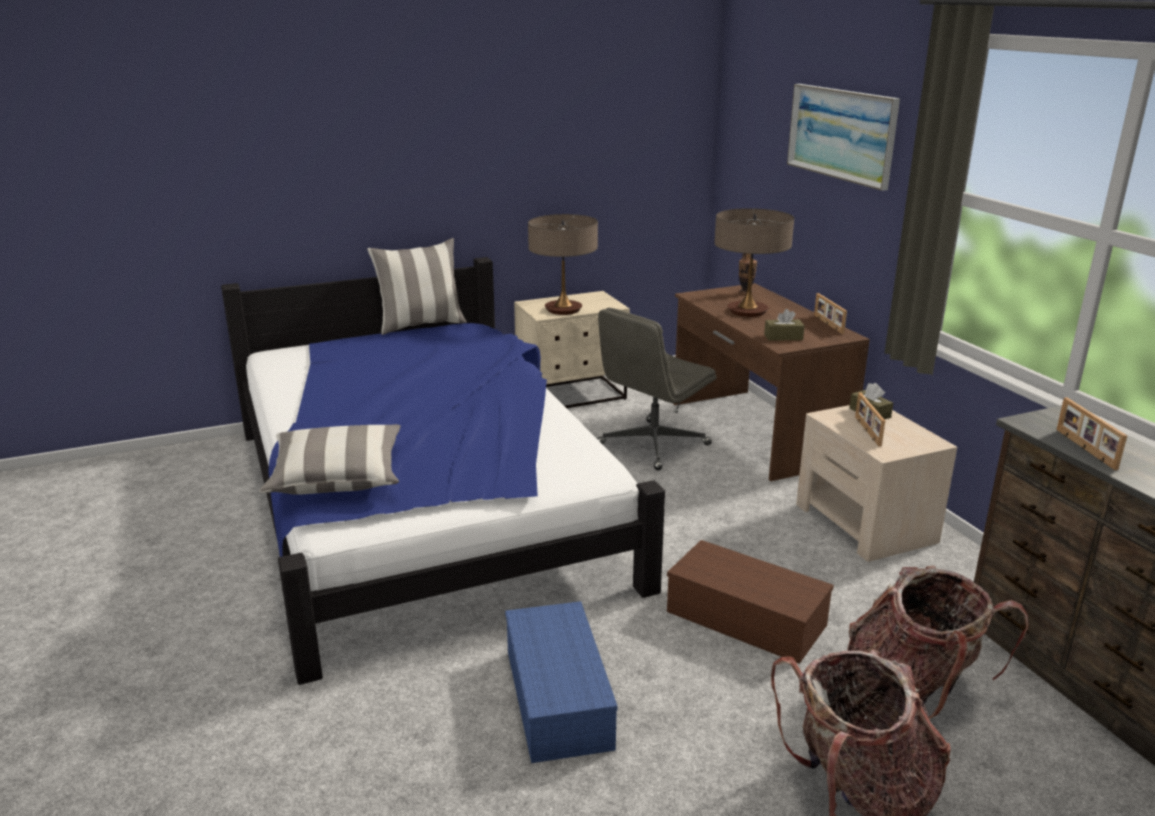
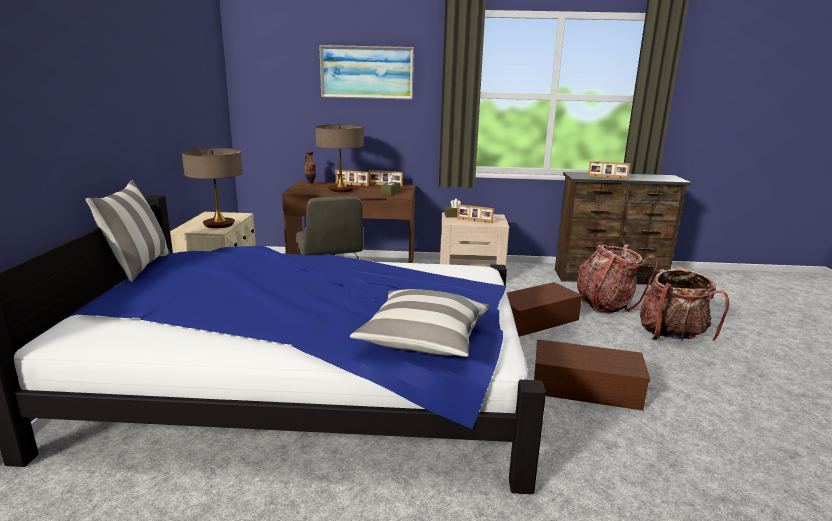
camera: 65 degrees left, 5 degrees down
blue storage box [505,601,618,763] -> brown storage box [534,339,650,411]
none -> picture frame [335,170,369,186]

